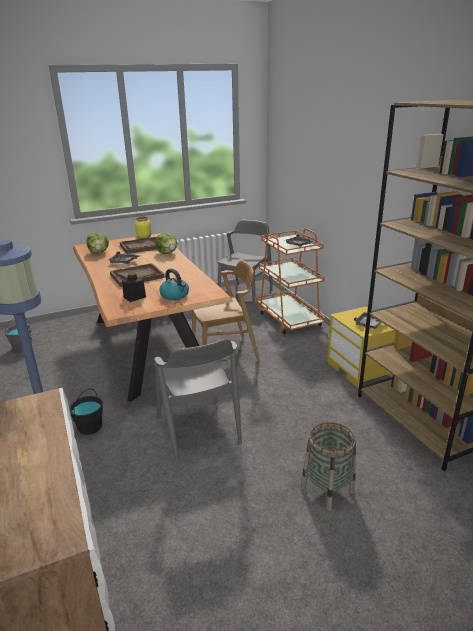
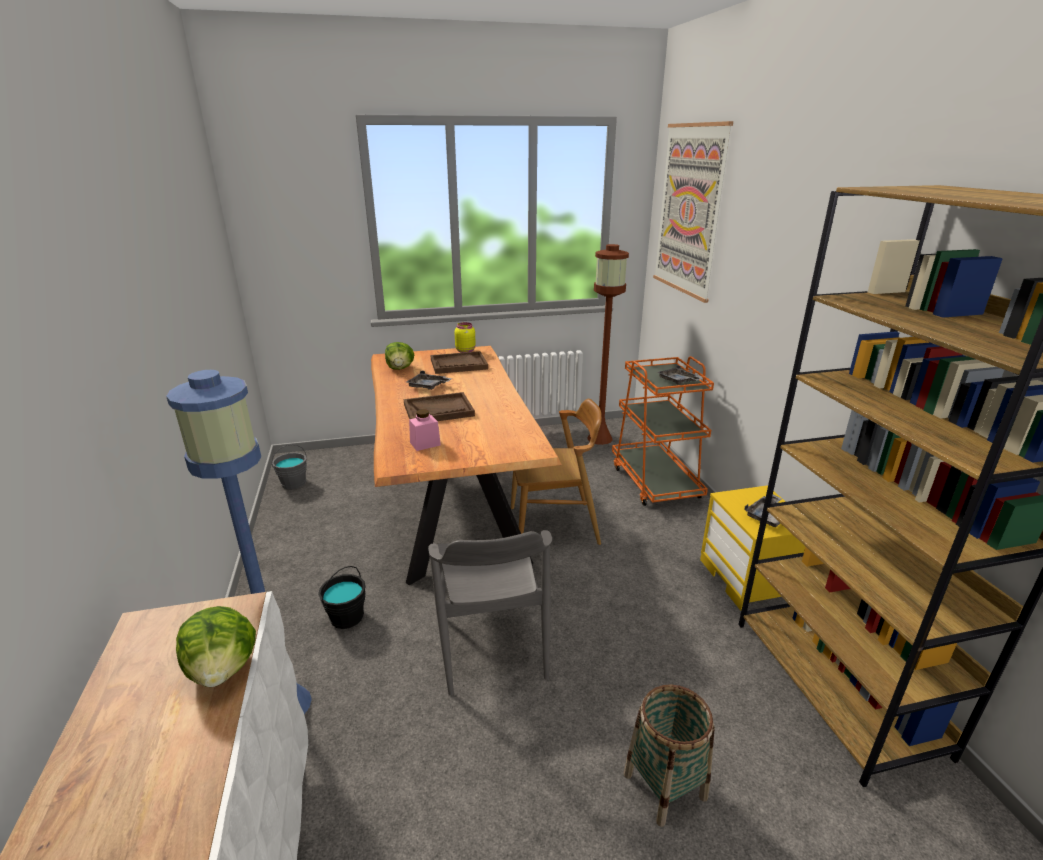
camera: 10 degrees right, 0 degrees up
black jar [122,272,146,302] -> pink jar [409,409,441,451]
lettuce [155,233,177,254] -> lettuce moved to [176,606,256,687]
kettle [159,269,189,300] -> none
grey chair [217,220,273,308] -> brown floor lamp [587,244,629,445]
none -> picture [653,121,733,303]

